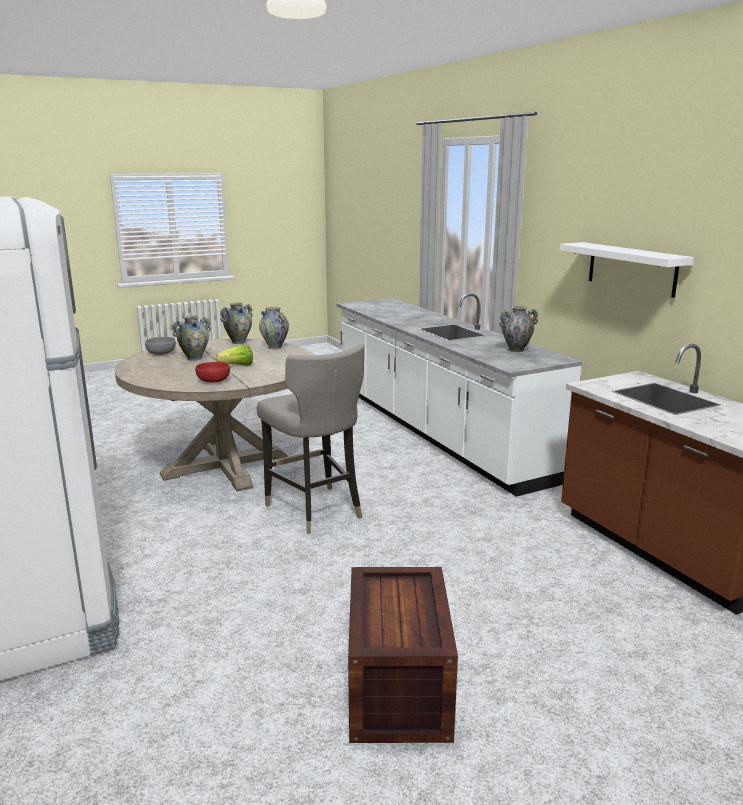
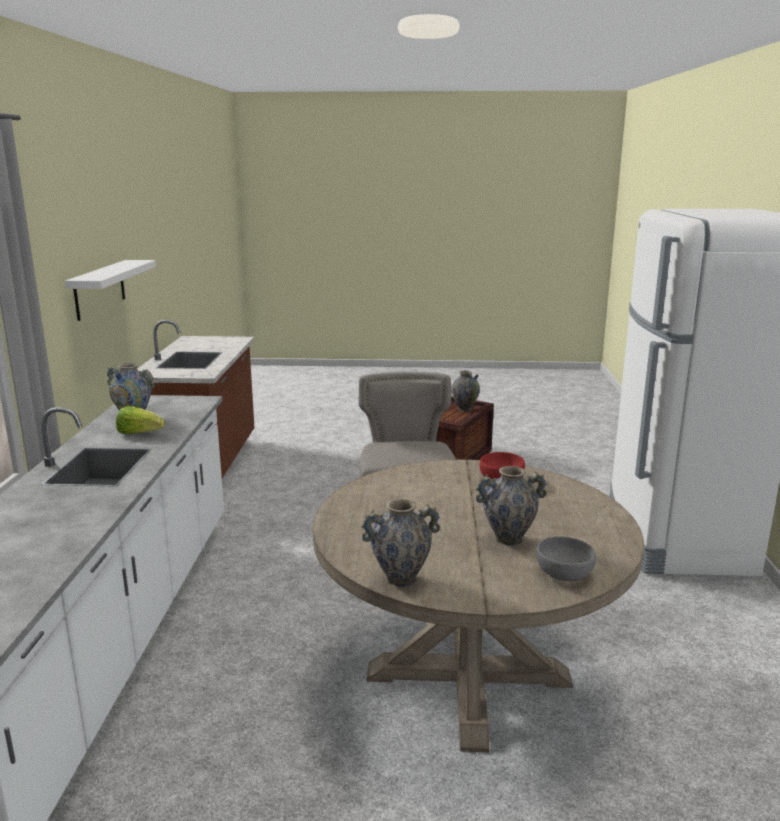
camera: 150 degrees left, 0 degrees up
lettuce [216,345,253,366] -> lettuce moved to [116,406,165,434]
vase [259,307,289,349] -> vase moved to [452,370,480,412]

